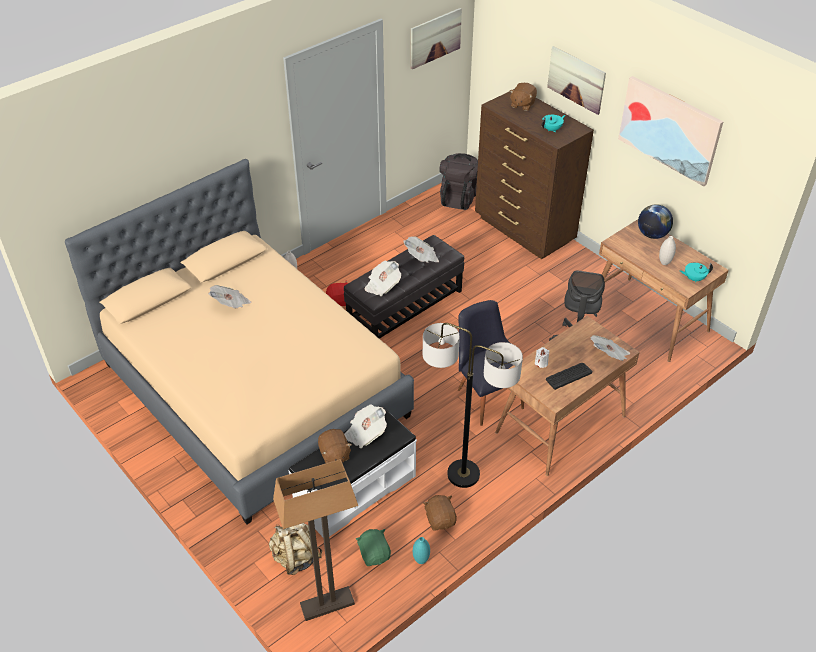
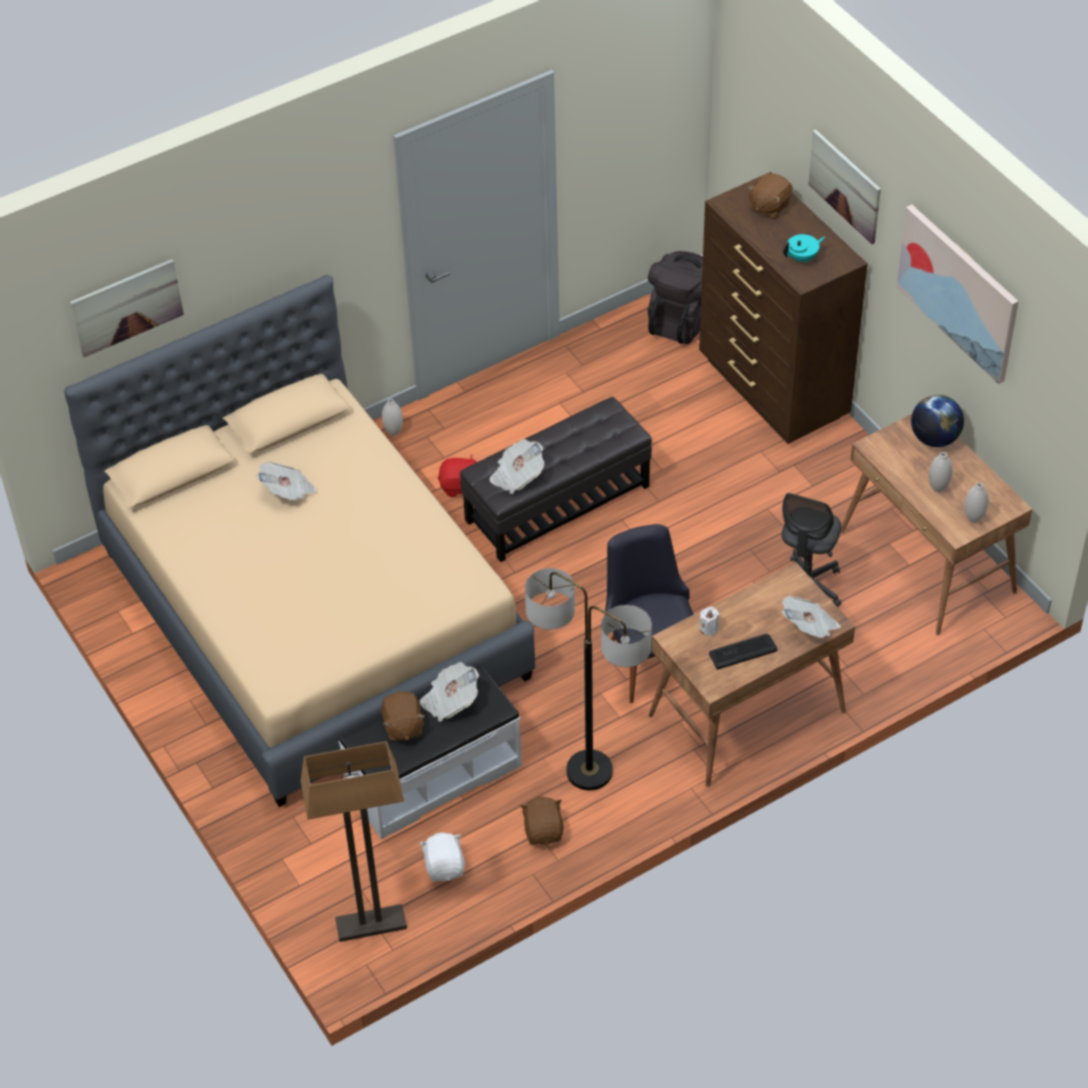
camera: 10 degrees right, 5 degrees up
beige backpack [269,523,322,575] -> none
green plush toy [356,529,391,566] -> white plush toy [420,832,465,882]
newspaper [404,236,439,263] -> none
picture [411,8,462,69] -> picture moved to [70,259,184,357]
turquoise vase [413,537,430,564] -> none
turquoise teapot [680,263,713,282] -> white vase [965,483,989,523]

